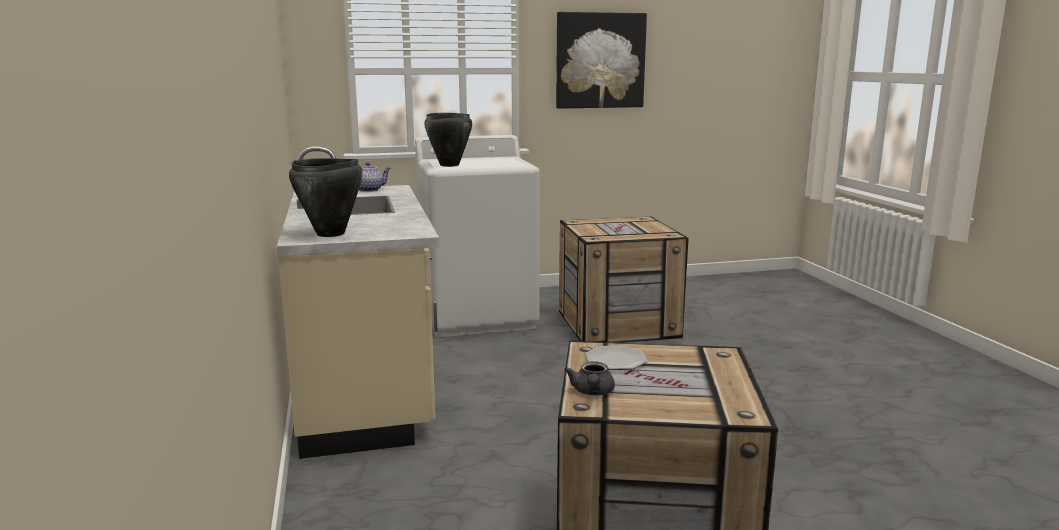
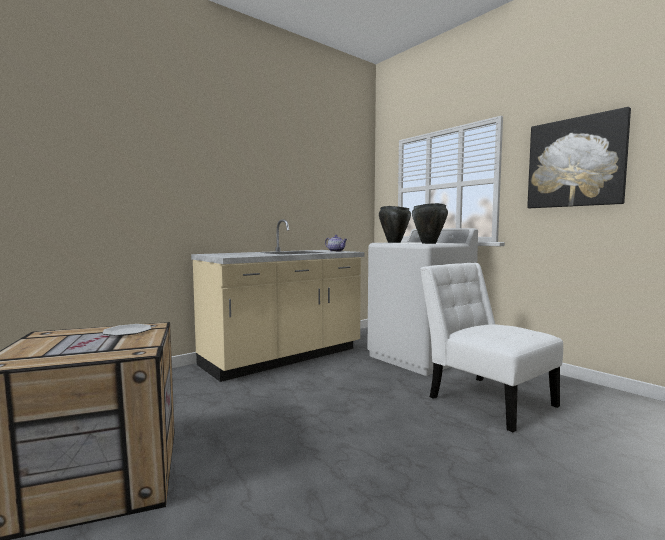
camera: 65 degrees right, 10 degrees down
black cooking pot [289,158,363,237] -> black cooking pot moved to [412,203,448,244]
crate [559,217,689,343] -> white chair [420,263,563,432]
grey teapot [564,361,615,396] -> none

